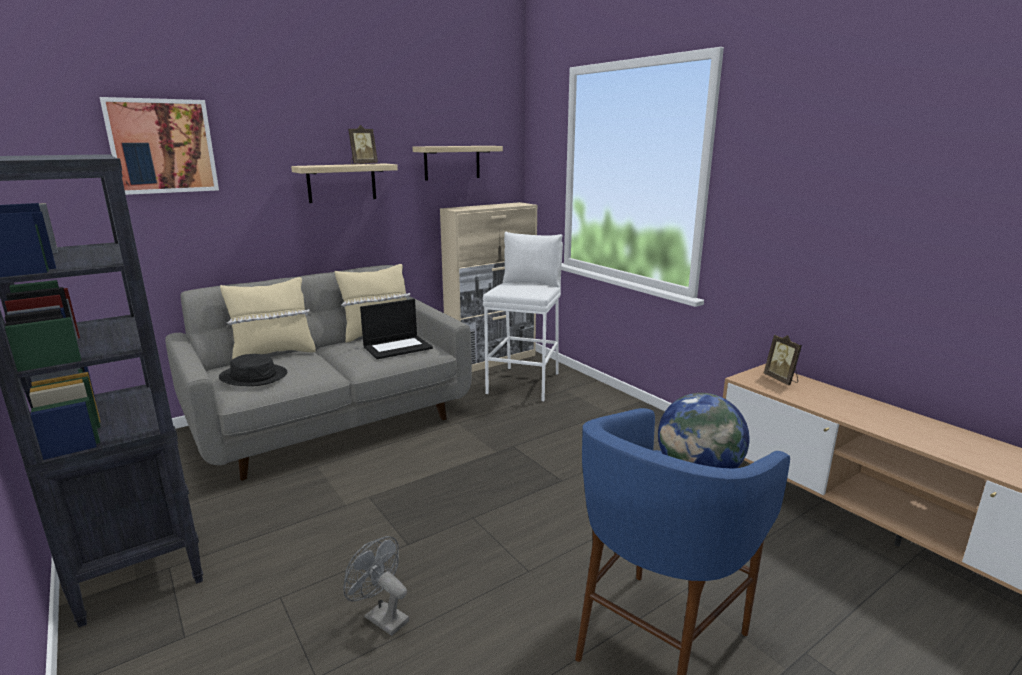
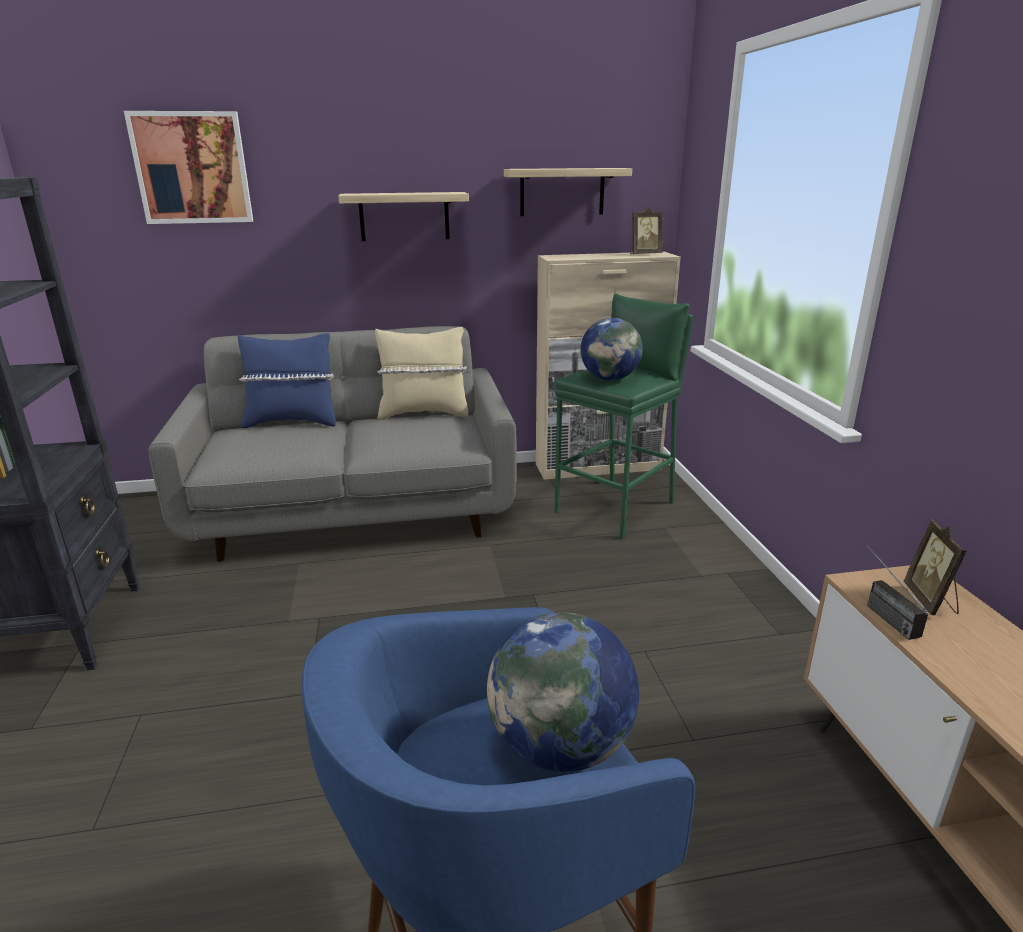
camera: 25 degrees right, 5 degrees up
black hat [219,354,287,386] -> none
beige pillow [220,277,316,360] -> blue pillow [238,333,336,428]
grey fan [343,536,409,636] -> none
picture frame [348,125,378,165] -> picture frame moved to [630,207,663,254]
laptop [360,299,433,359] -> none
white stool [483,232,563,402] -> green stool [555,293,694,539]
none -> globe [580,318,643,380]
none -> radio [866,545,928,640]

